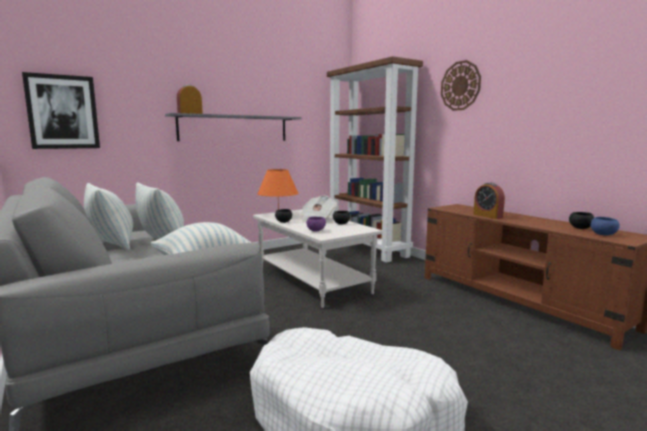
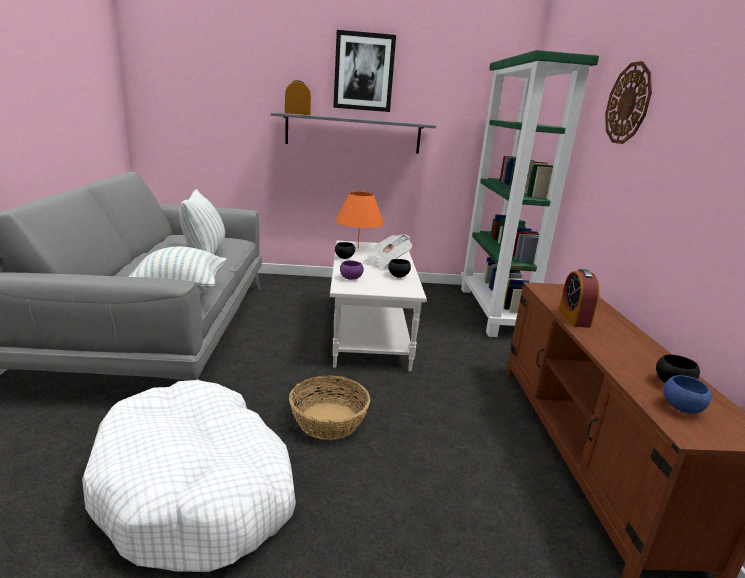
camera: 30 degrees right, 10 degrees up
picture [22,72,100,149] -> picture moved to [333,30,396,112]
pillow [84,183,133,250] -> none
brown bookcase [327,56,423,263] -> green bookcase [461,50,599,337]
none -> basket [289,376,370,440]

